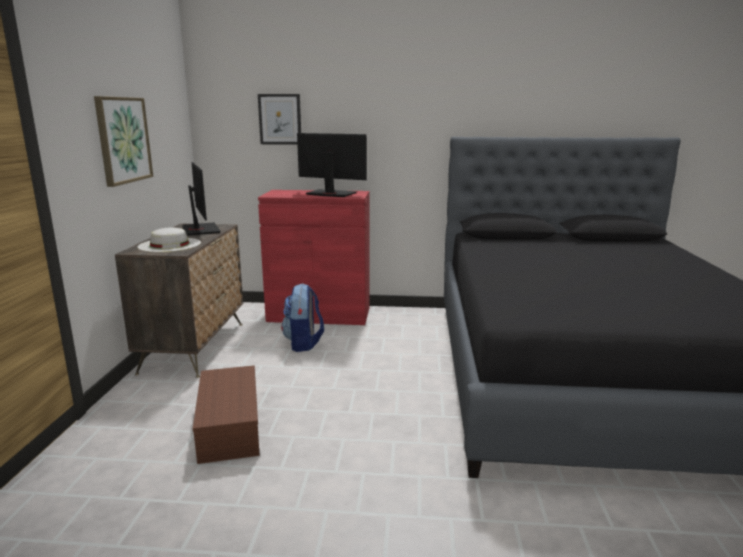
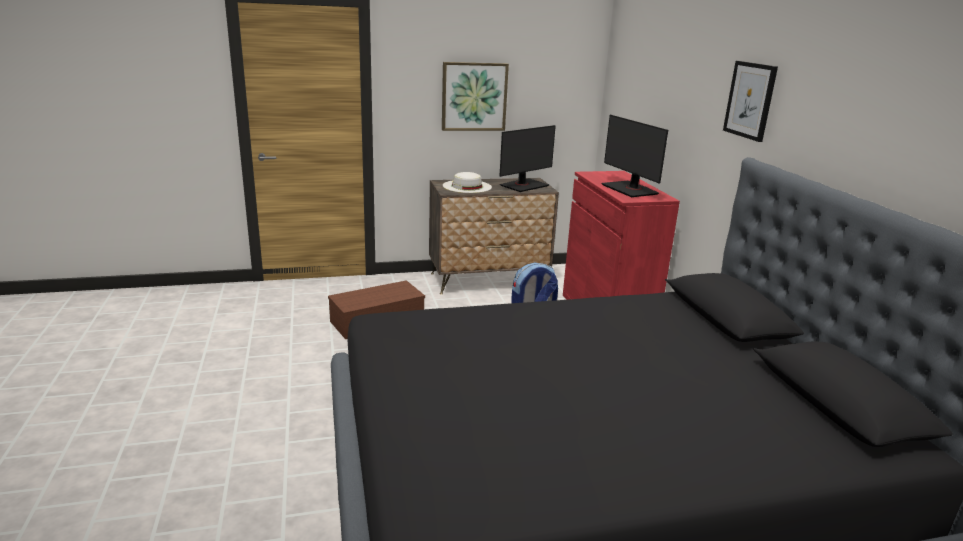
camera: 70 degrees right, 5 degrees up
picture [258,94,301,145] -> picture moved to [723,61,778,142]
monitor [297,133,367,197] -> monitor turned 150 degrees clockwise [601,115,668,197]

